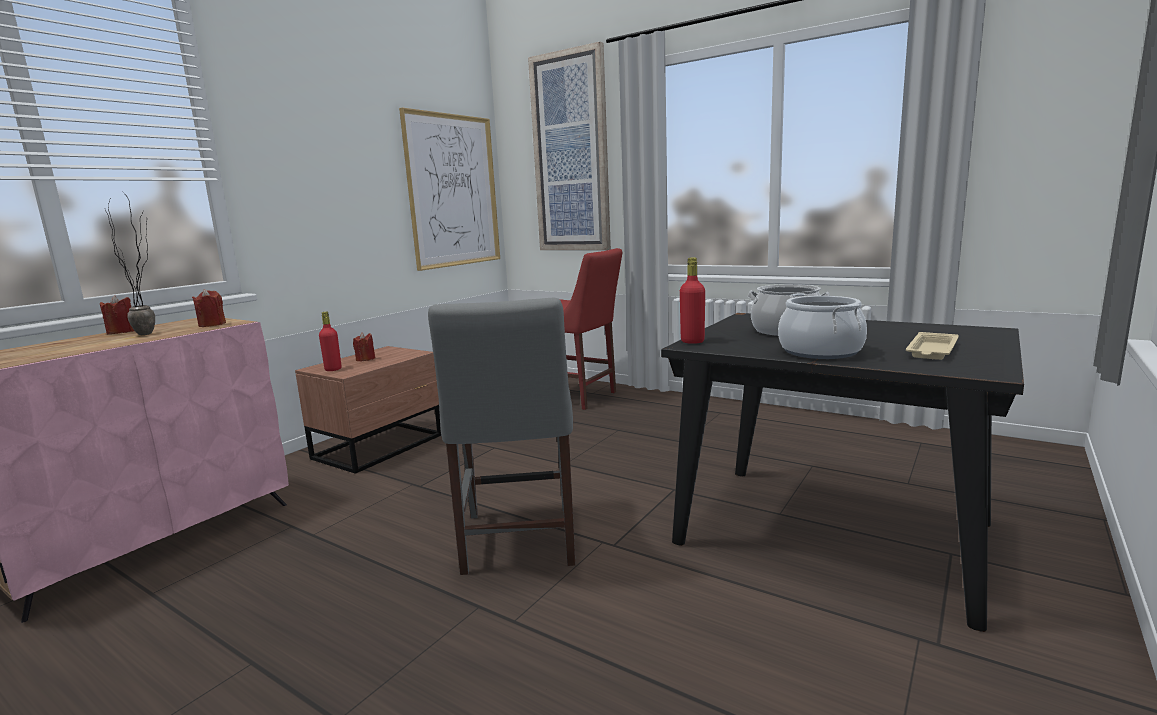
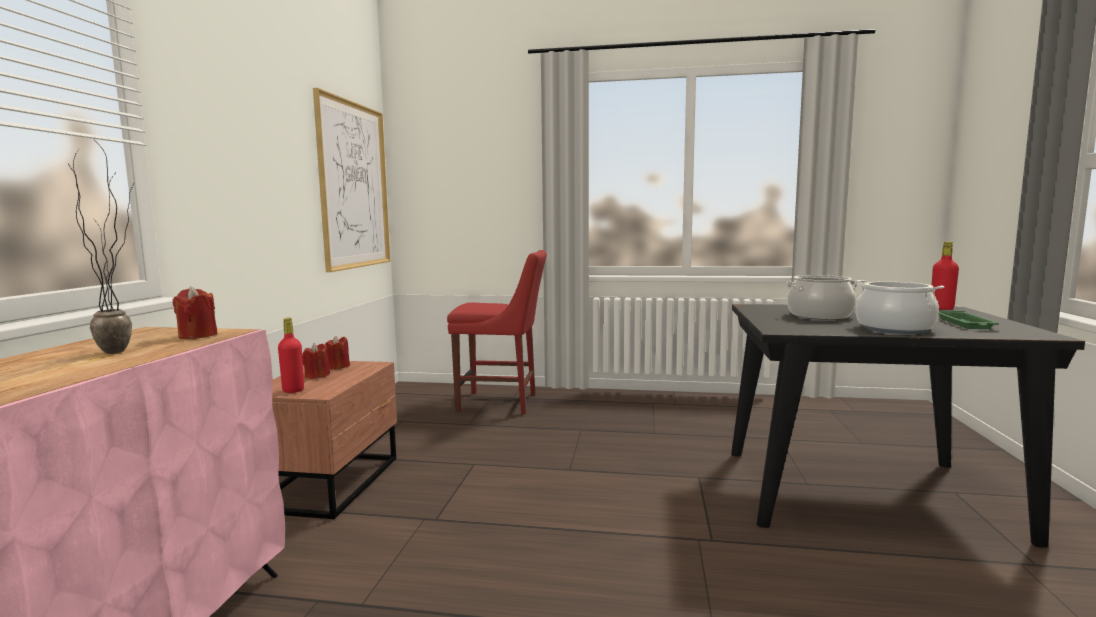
camera: 25 degrees left, 5 degrees down
red candle [100,295,134,334] -> red candle moved to [325,336,350,370]
grey chair [428,298,576,575] -> none
picture [528,42,611,250] -> none
red bottle [680,257,705,344] -> red bottle moved to [932,242,959,310]
beige tray [906,332,959,360] -> green tray [938,310,999,329]

